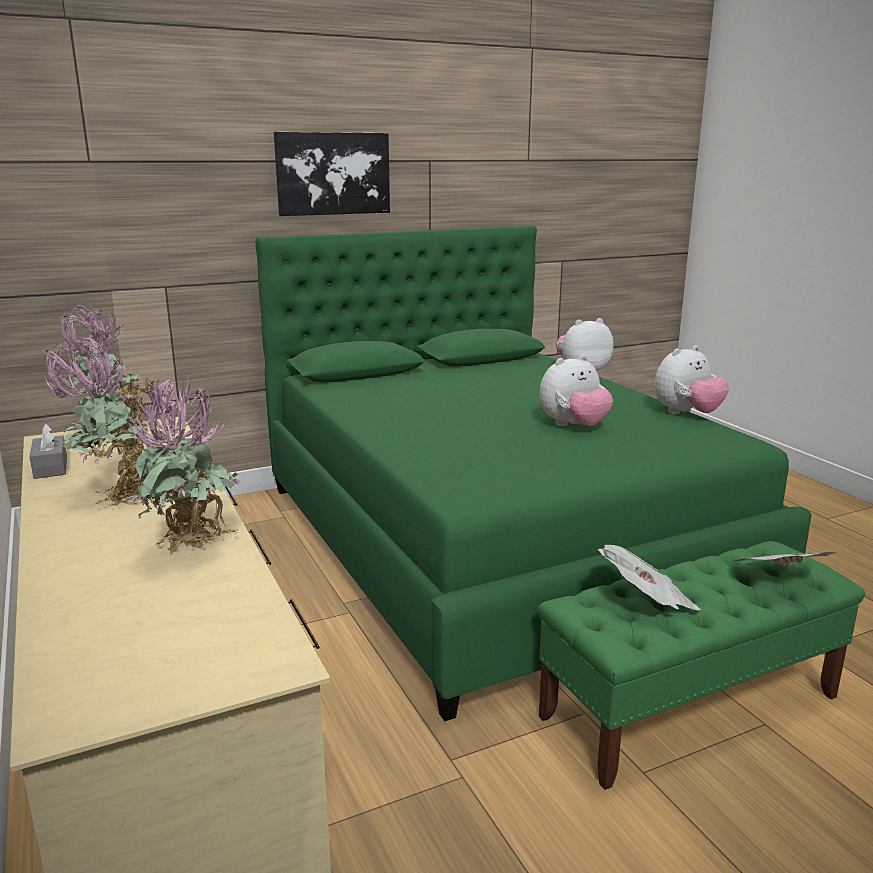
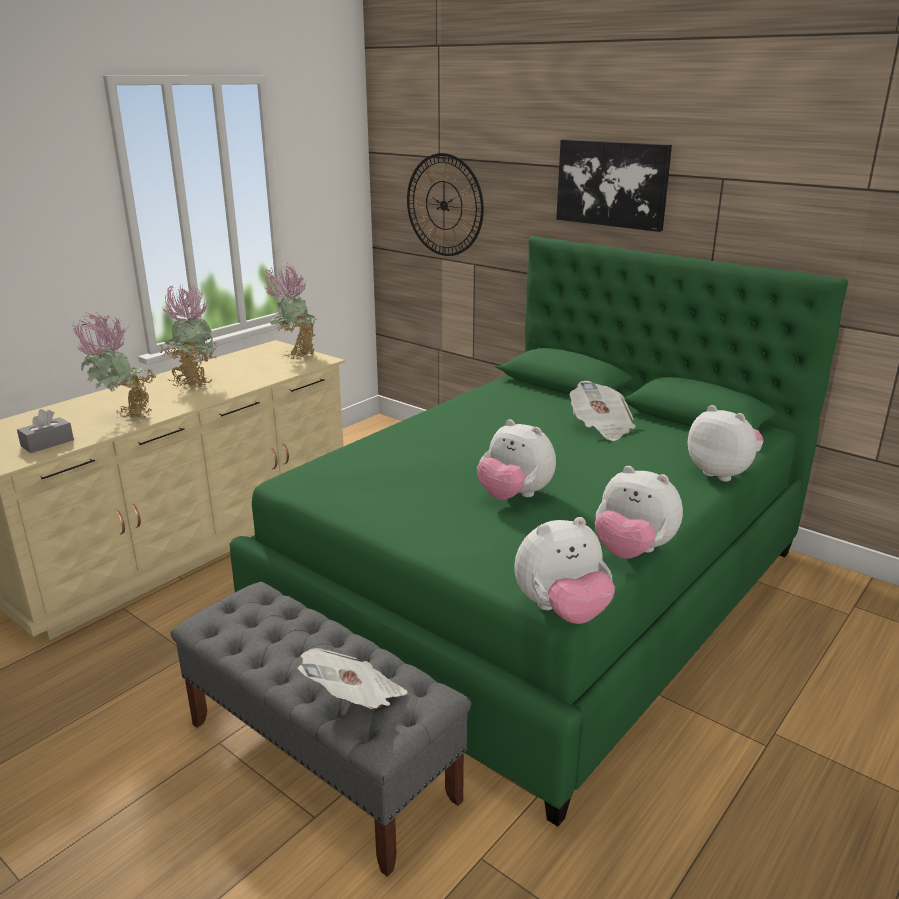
camera: 65 degrees right, 5 degrees up
grey tissue box [29,423,67,479] -> grey tissue box moved to [17,409,74,453]
green bench [537,541,865,790] -> grey bench [171,582,471,877]
newspaper [598,545,700,610] -> newspaper moved to [570,381,636,441]
none -> wall clock [407,153,484,256]
none -> plush toy [515,517,615,624]

